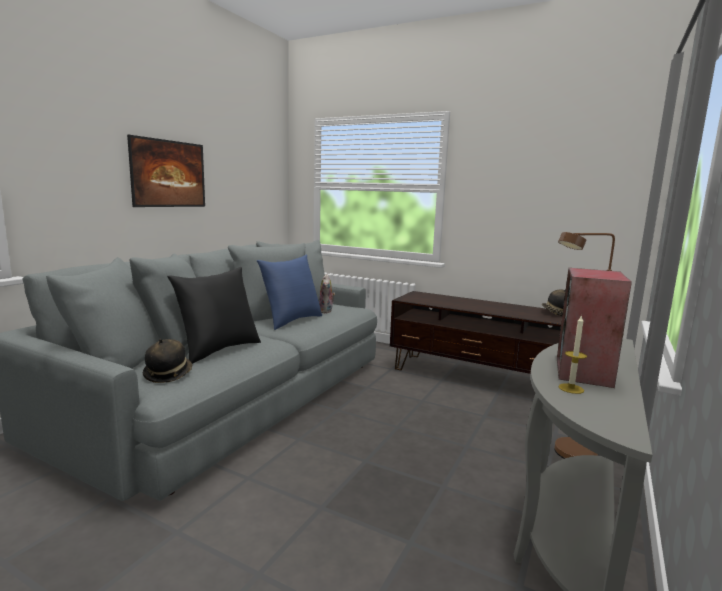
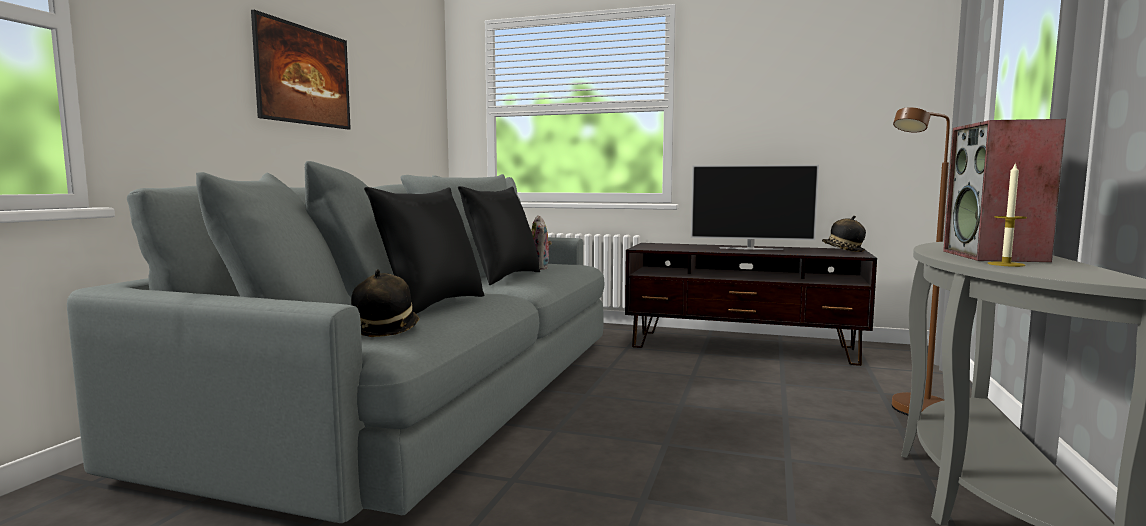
camera: 10 degrees left, 5 degrees down
blue pillow [257,255,322,330] -> black pillow [458,186,540,285]
none -> television [691,165,819,250]

